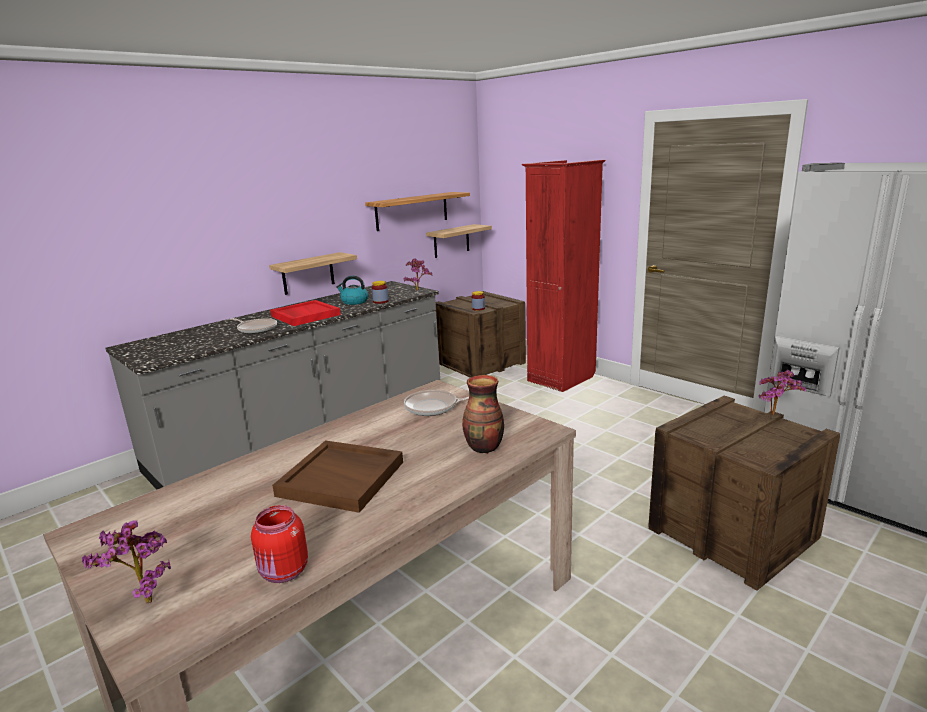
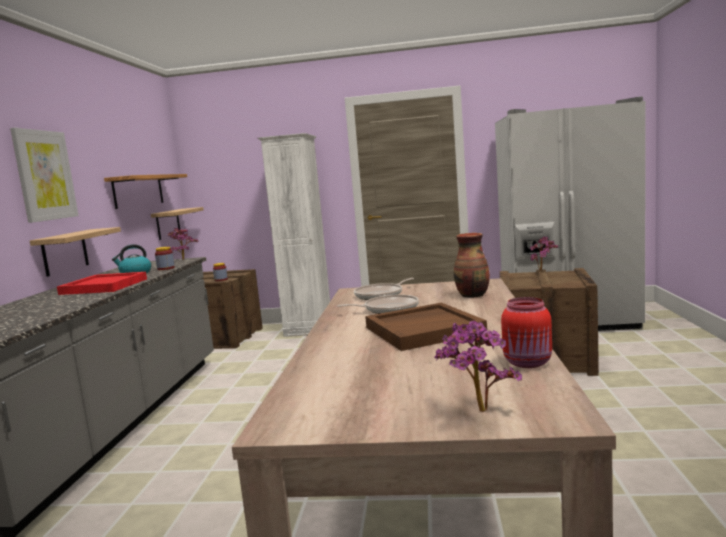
camera: 40 degrees left, 10 degrees down
frying pan [231,318,277,334] -> frying pan moved to [337,294,419,314]
red cabinet [522,160,605,392] -> white cabinet [257,133,330,337]
none -> picture [10,128,79,223]

